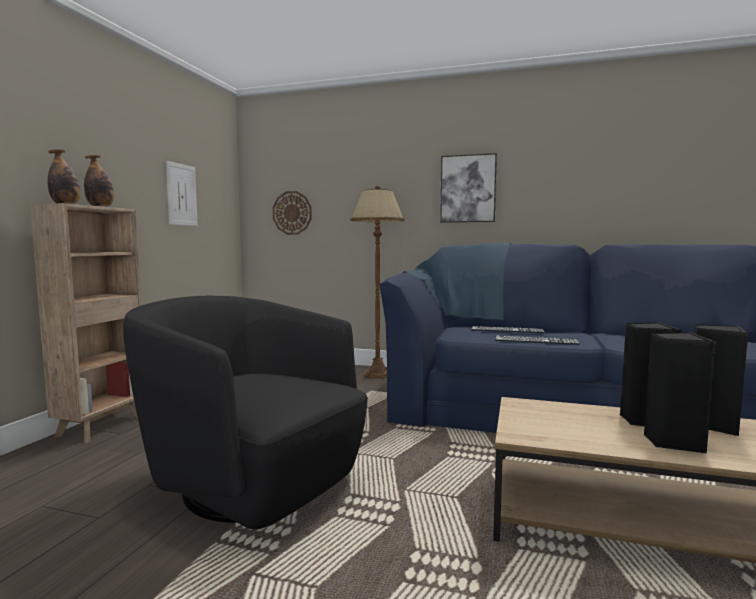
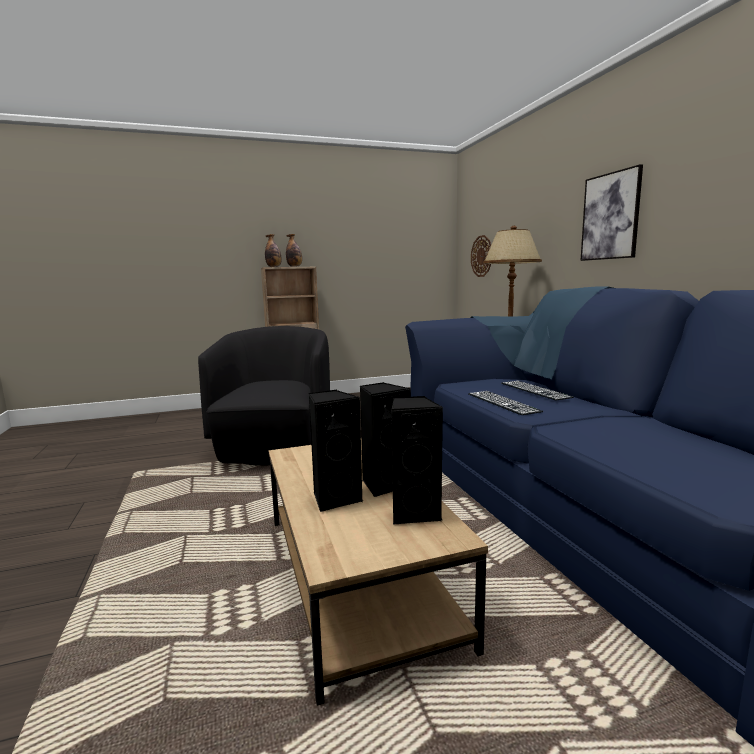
camera: 55 degrees right, 5 degrees up
picture [166,161,198,226] -> none

